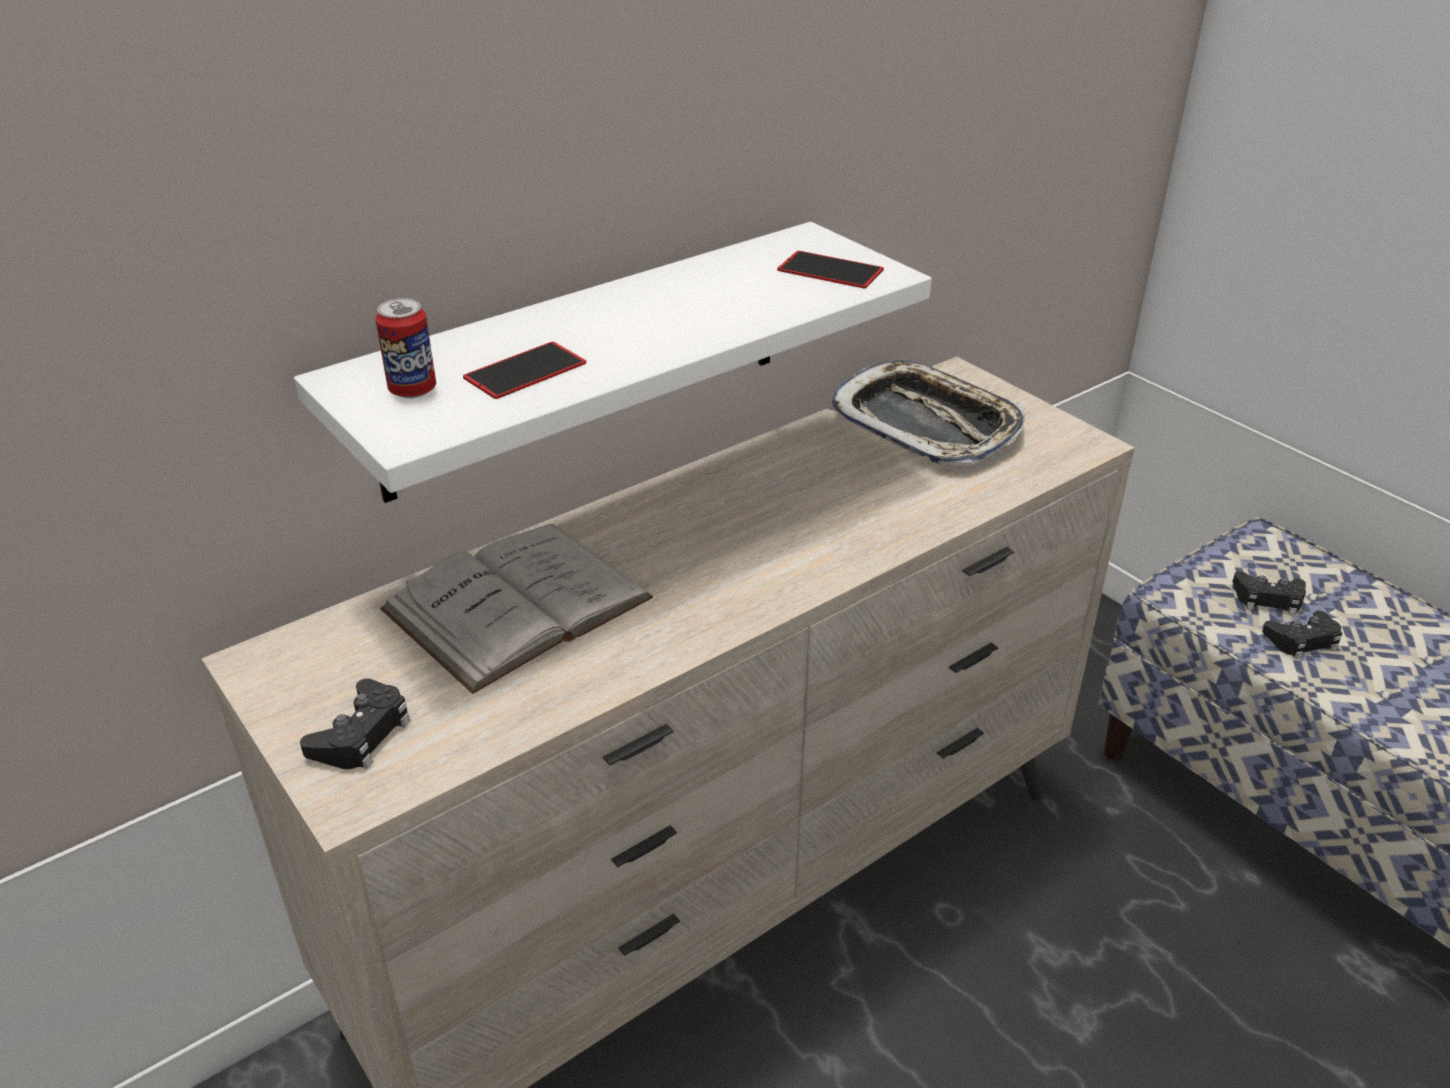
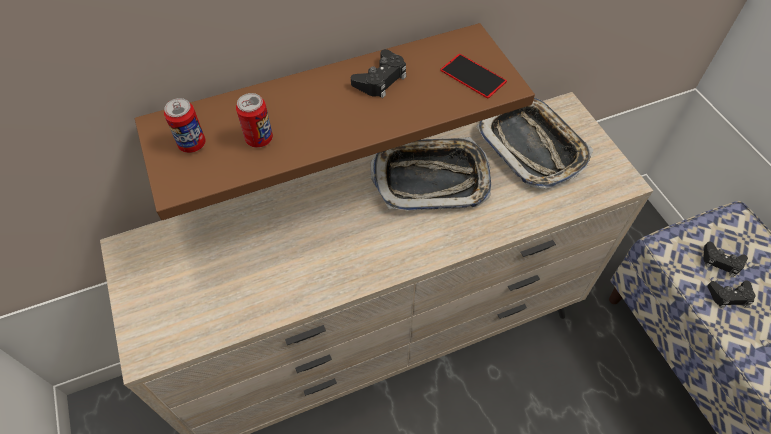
camera: 15 degrees right, 20 degrees up
white shelf [294,222,932,503] -> brown shelf [135,23,535,220]
black game controller [300,679,411,769] -> black game controller moved to [351,49,406,98]
white book [380,523,653,694] -> none
phone [463,342,586,399] -> can [236,93,273,148]
none -> tray [371,137,491,211]

